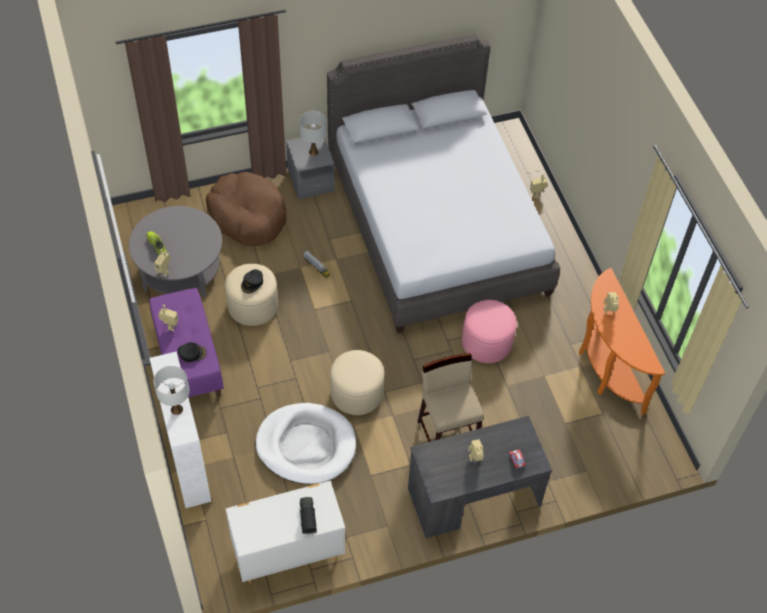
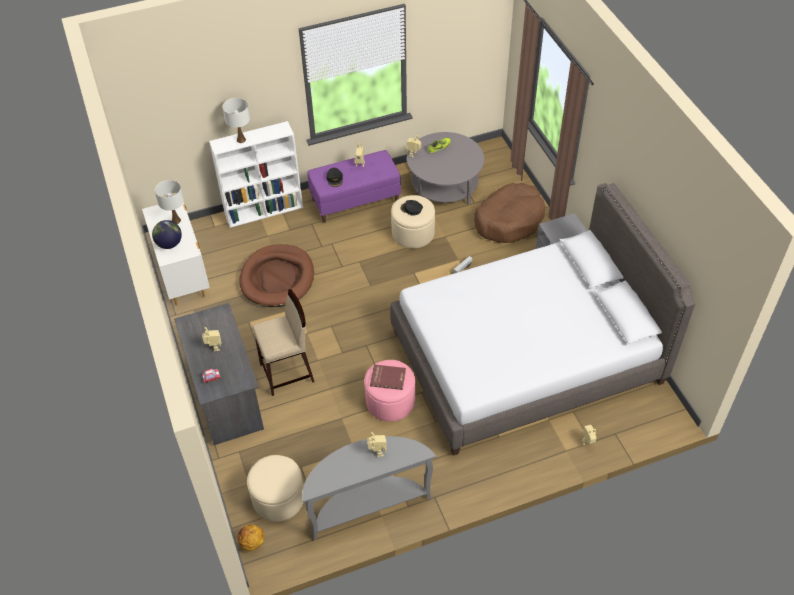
camera: 90 degrees right, 5 degrees down
white dog bed [256,403,356,484] -> brown dog bed [239,244,314,307]
white table lamp [299,111,326,156] -> white table lamp moved to [155,180,184,224]
toy truck [299,497,317,534] -> globe [152,220,182,249]
beige ottoman [330,350,384,415] -> beige ottoman moved to [247,455,304,522]
orange console table [579,268,665,415] -> grey console table [302,436,436,540]
none -> basketball [238,524,264,551]
none -> red book [370,365,406,390]

